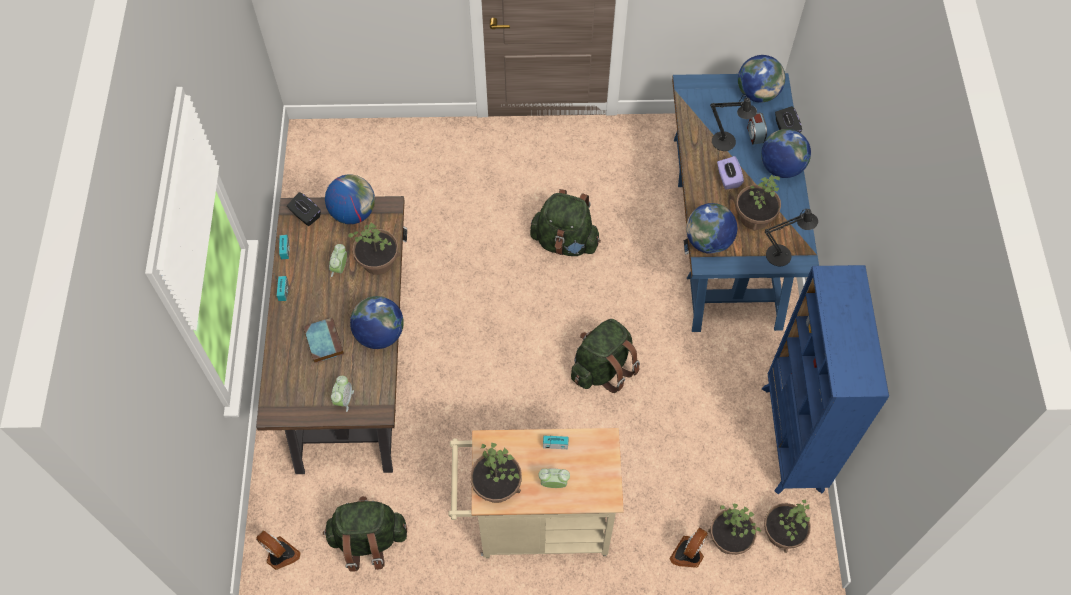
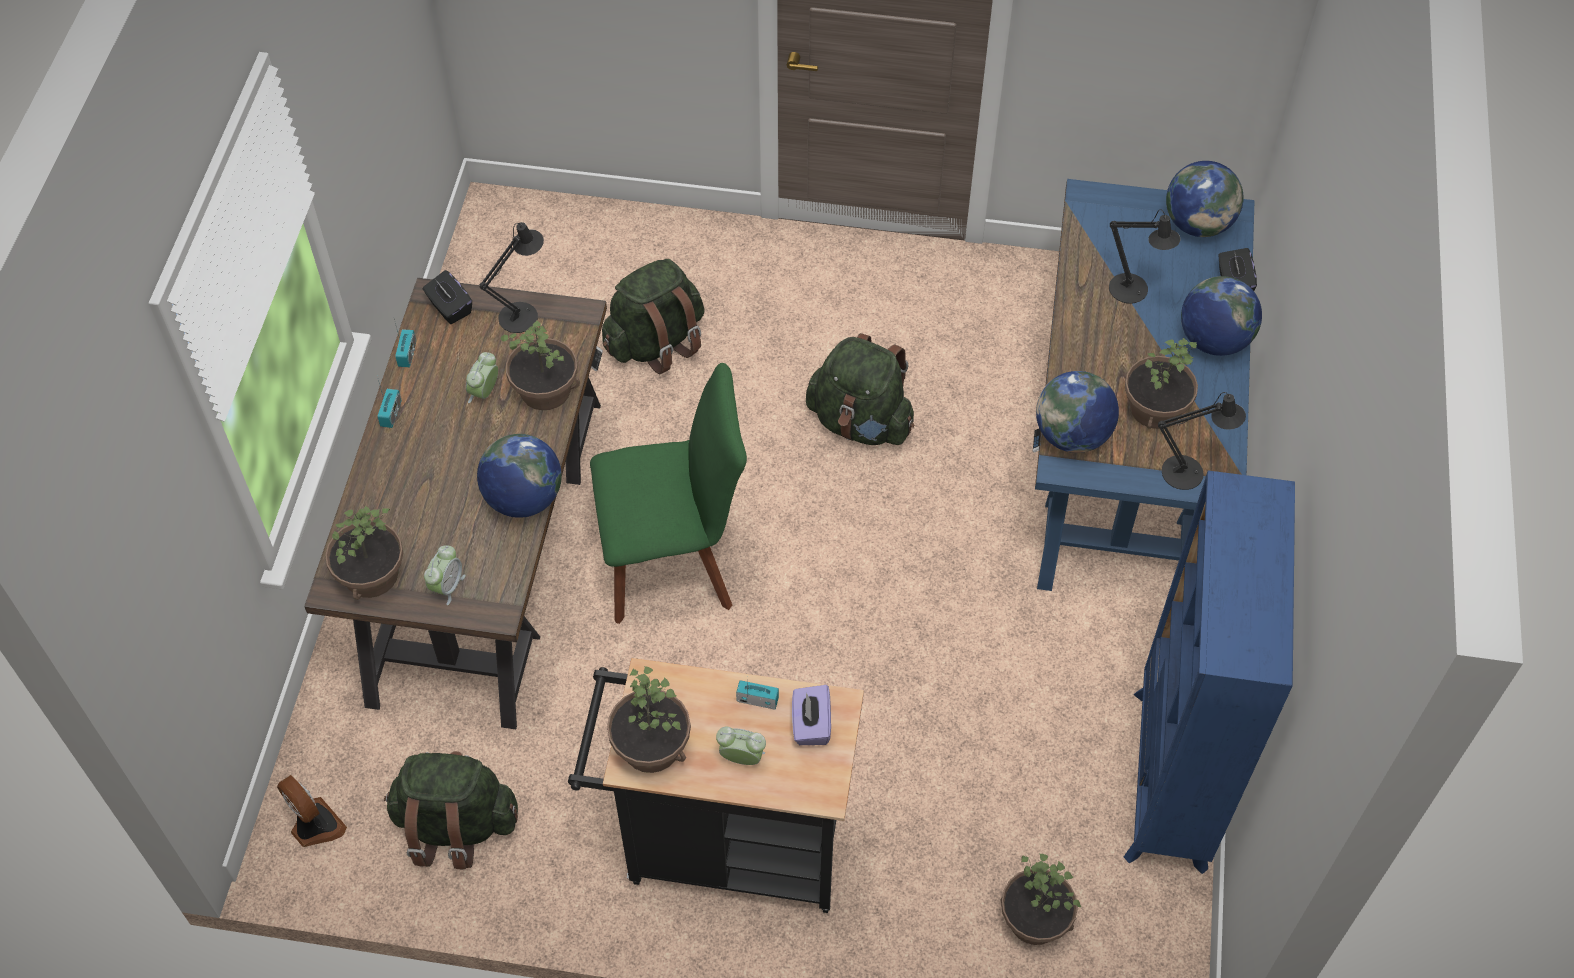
camera: 10 degrees right, 5 degrees down
book [303,318,344,363] -> none
globe [325,174,375,224] -> black table lamp [480,222,544,333]
beige cart [448,428,624,559] -> black cart [568,658,864,913]
green backpack [571,319,640,393] -> green backpack moved to [602,259,705,374]
fan [669,527,708,568] -> none
purple tissue box [717,156,744,190] -> purple tissue box moved to [792,685,831,745]
alarm clock [747,113,767,145] -> none
potted plant [764,500,811,553] -> potted plant moved to [325,506,403,600]
none -> green chair [590,363,747,624]

